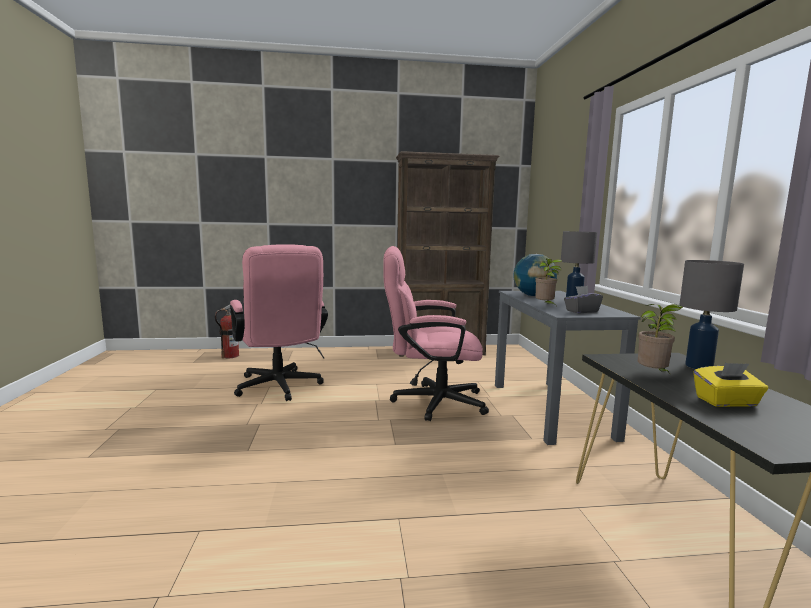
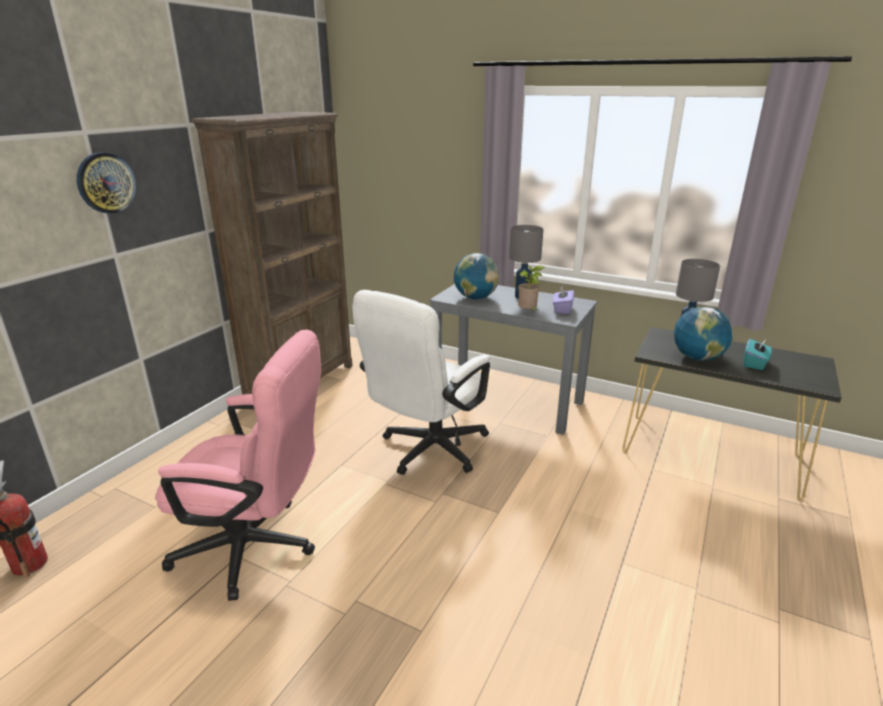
camera: 55 degrees left, 15 degrees up
pink office chair [384,246,489,421] -> white office chair [352,290,490,475]
grey tissue box [564,286,603,313] -> purple tissue box [553,286,574,314]
potted plant [638,304,683,372] -> globe [674,306,734,361]
yellow tissue box [693,363,768,407] -> turquoise tissue box [744,339,772,370]
none -> wall clock [77,152,136,214]

